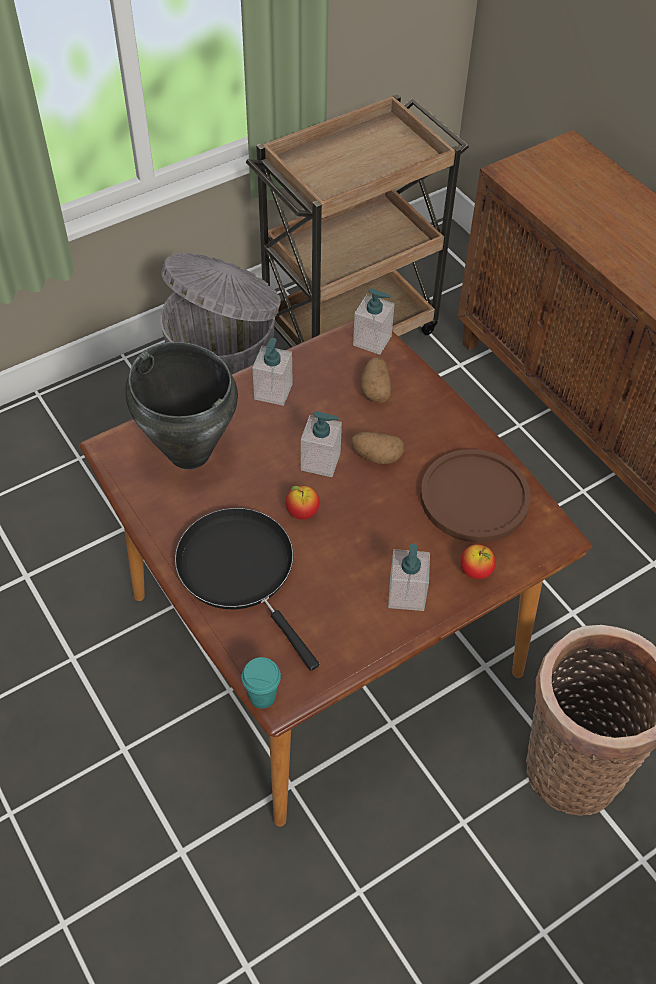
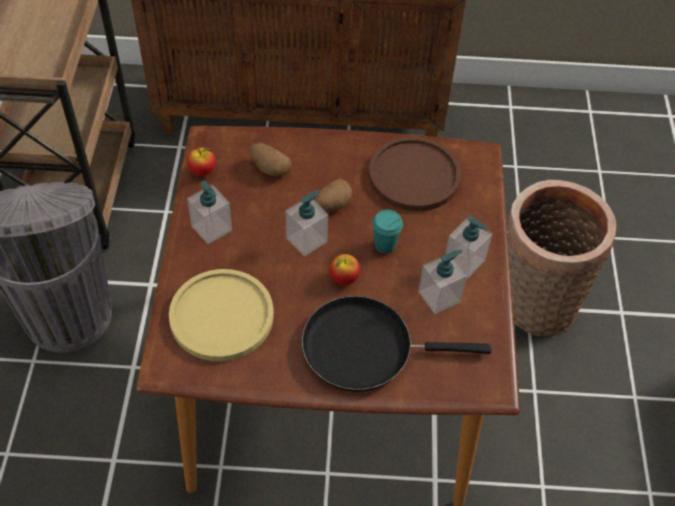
camera: 55 degrees left, 0 degrees up
black cooking pot [125,342,238,469] -> yellow plate [169,269,274,361]
turquoise cup [242,657,281,709] -> turquoise cup moved to [372,210,403,254]
soap dispenser [353,288,394,355] -> soap dispenser moved to [418,249,467,314]
apple [460,544,496,579] -> apple moved to [187,147,216,176]

